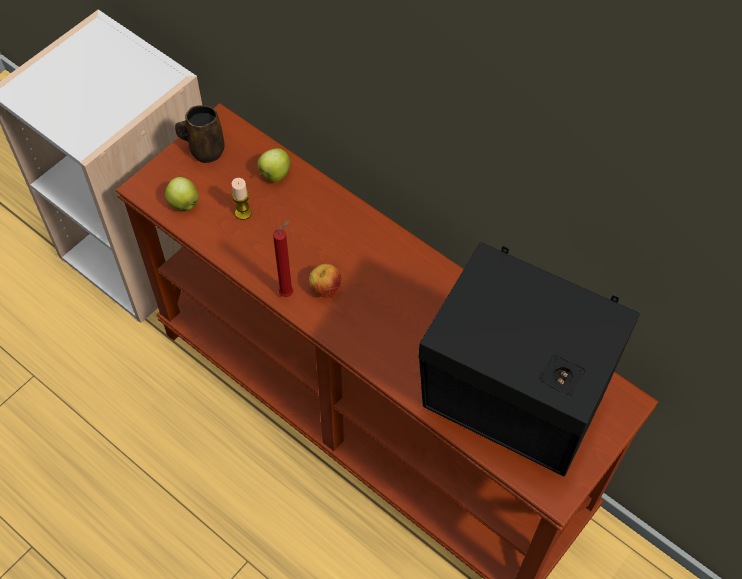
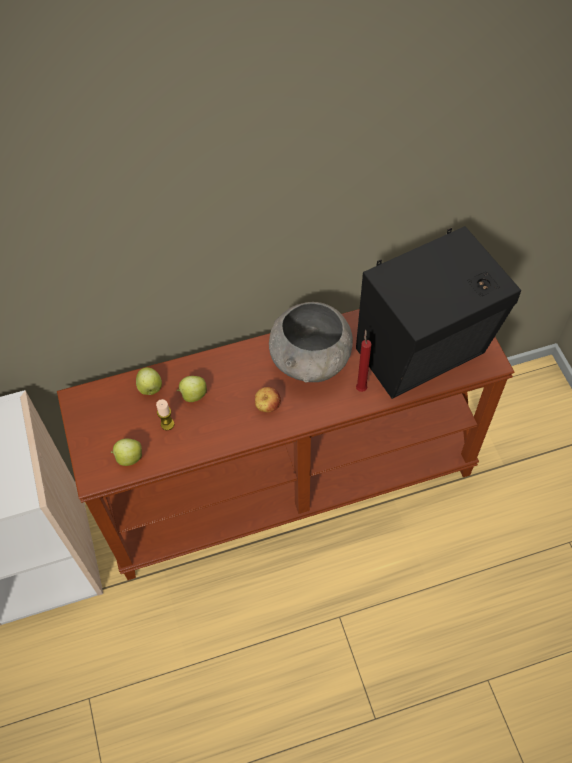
camera: 55 degrees left, 0 degrees up
brown mug [175,105,225,163] -> none
red candle [273,220,293,297] -> red candle moved to [356,330,371,392]
none -> apple [177,376,207,402]
none -> grey bowl [269,302,353,383]

